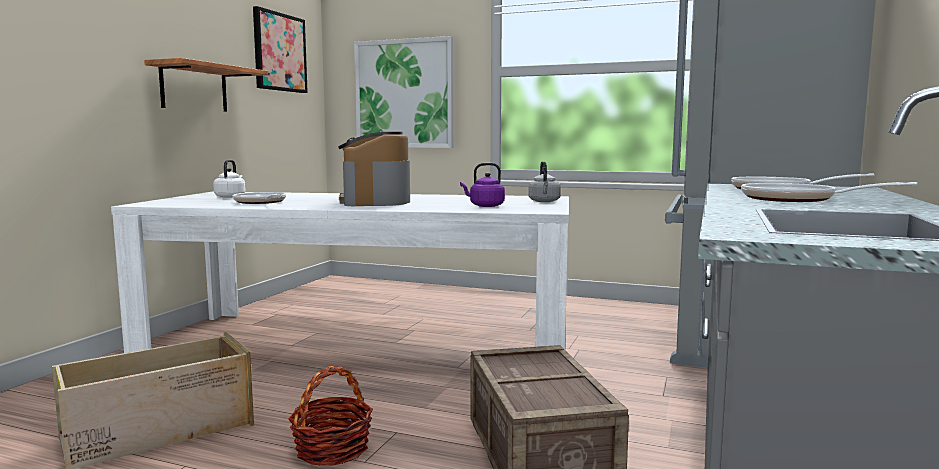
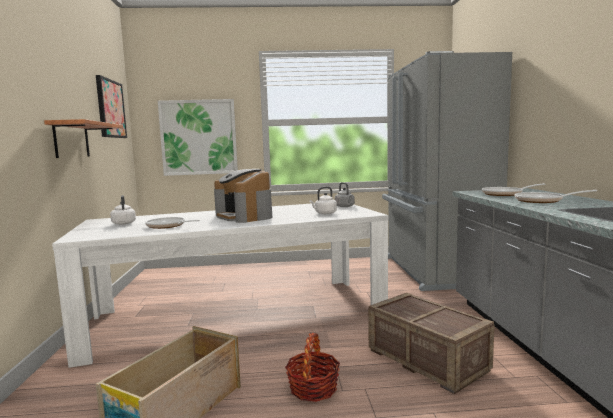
camera: 25 degrees left, 0 degrees up
purple kettle [460,163,505,207] -> white kettle [309,186,337,214]

